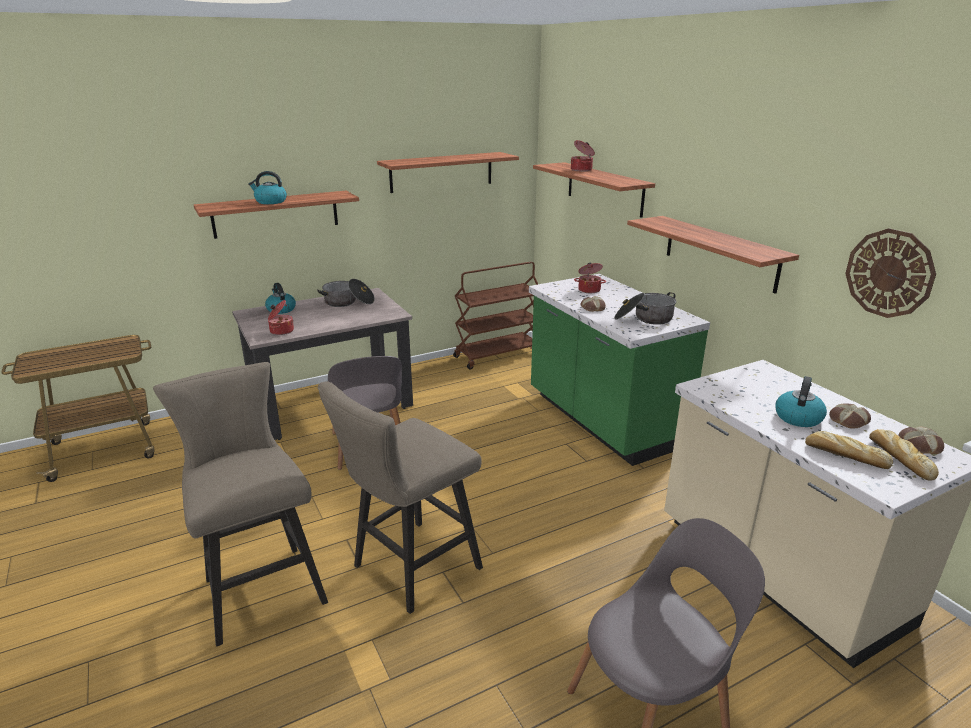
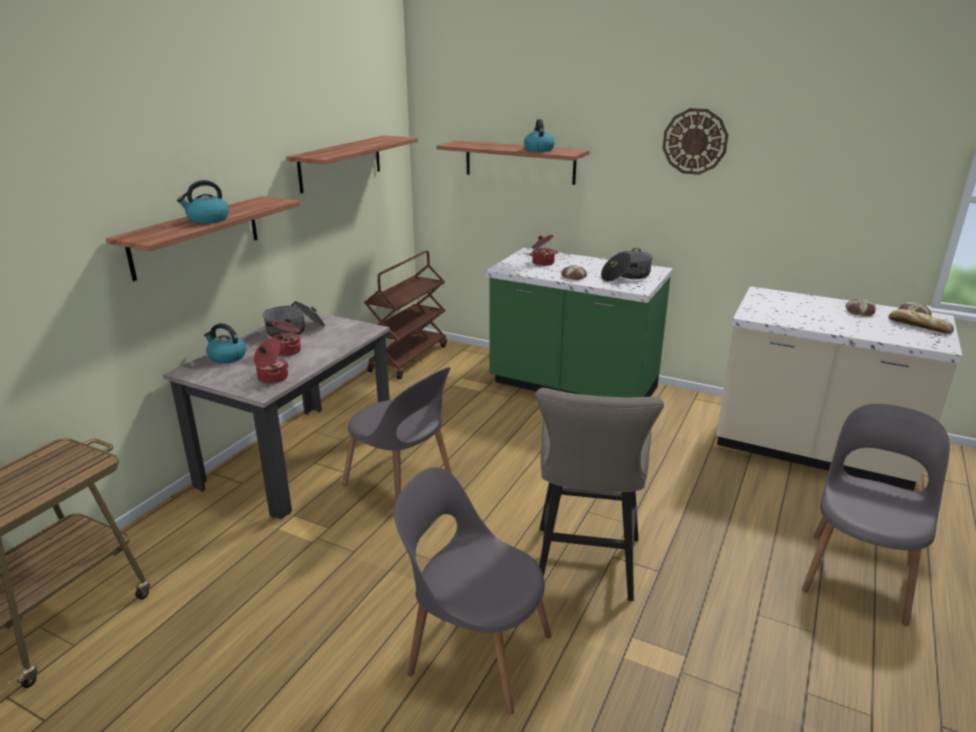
camera: 35 degrees left, 0 degrees up
beige stool [153,362,328,646] -> grey chair [394,467,552,715]
cooking pot [571,140,595,171] -> cooking pot moved to [271,319,301,357]
shelf [627,216,799,294] -> none
kettle [775,376,827,427] -> kettle moved to [524,119,555,152]
bread [805,431,893,469] -> none
wall clock [845,228,936,318] -> wall clock moved to [662,108,728,175]

